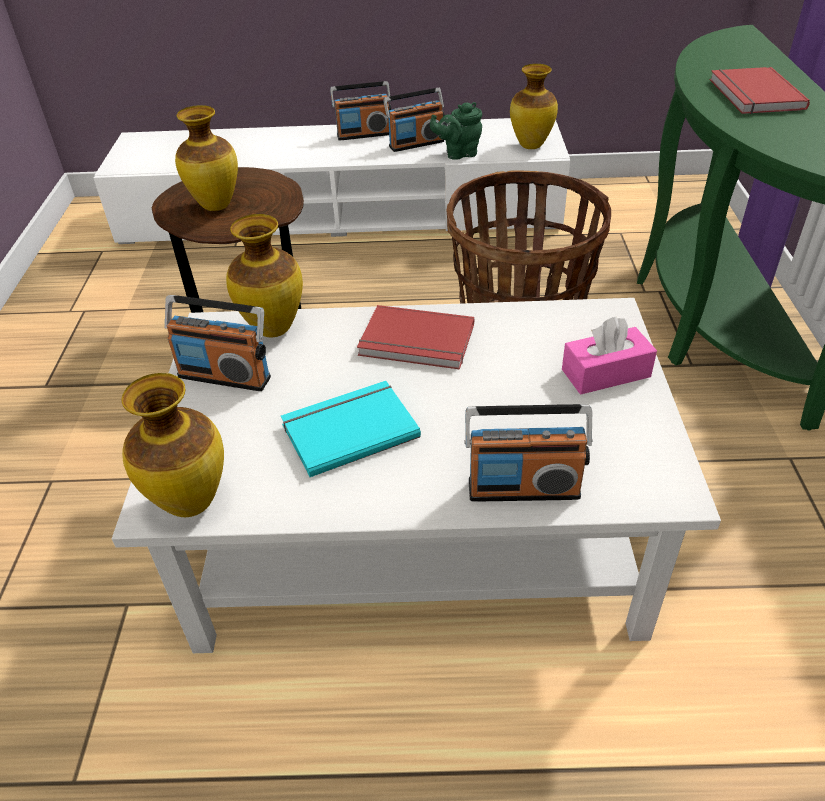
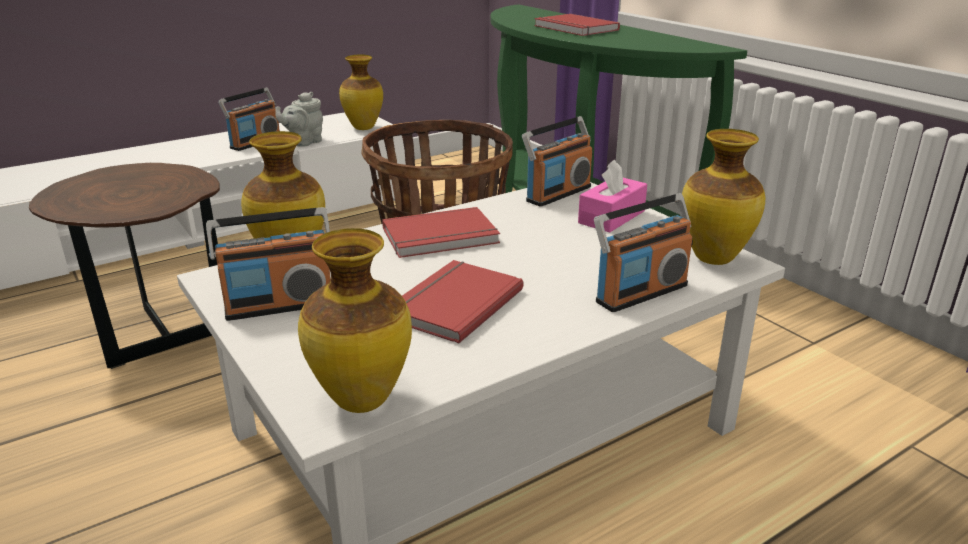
camera: 35 degrees left, 15 degrees down
vase [175,105,238,211] -> vase moved to [682,129,765,265]
turquoise book [281,381,421,477] -> red book [402,260,523,344]
radio [330,81,391,141] -> radio moved to [522,116,593,207]
green teapot [430,102,482,160] -> grey teapot [275,92,323,147]

